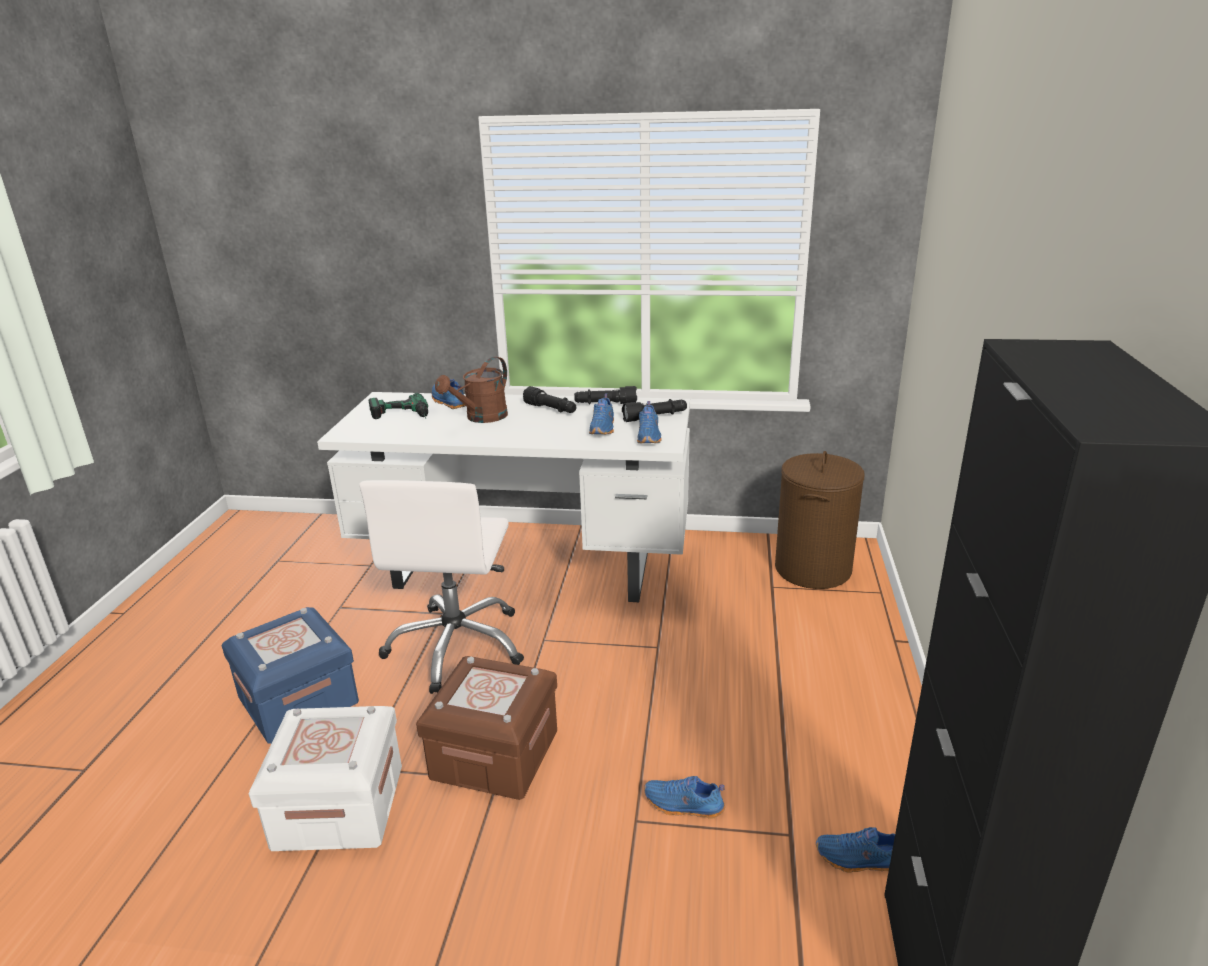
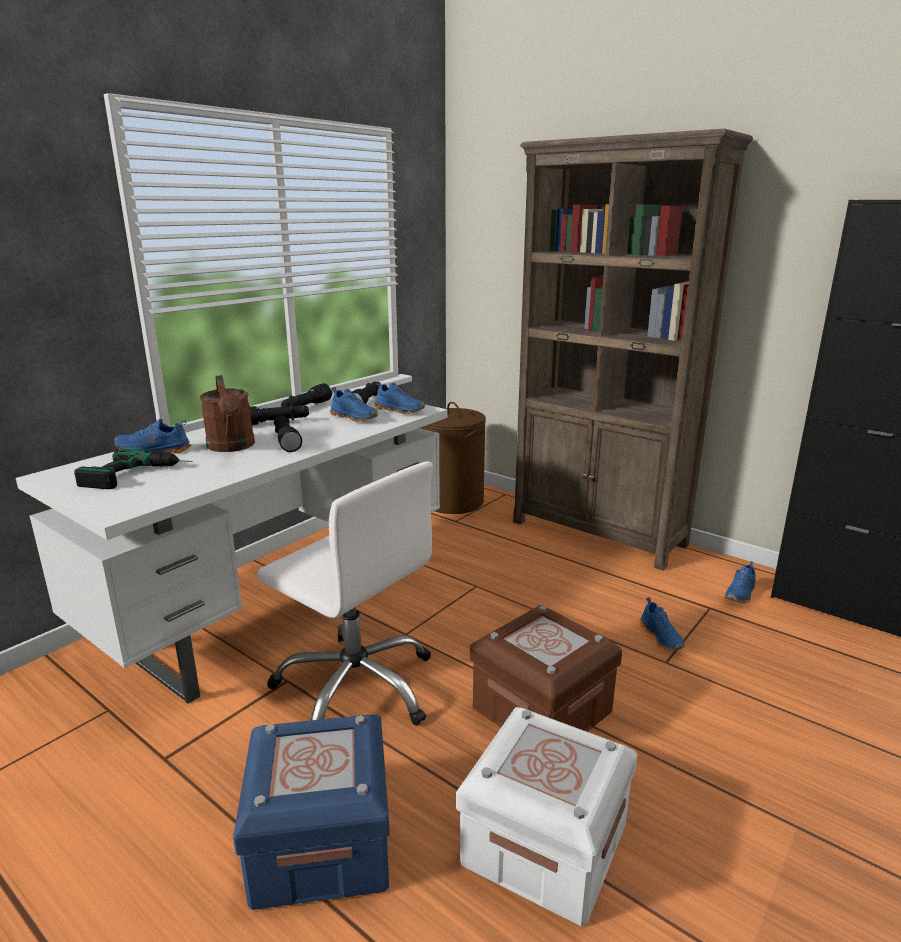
camera: 60 degrees left, 5 degrees down
blue shoe [644,776,725,819] -> blue shoe turned 60 degrees counterclockwise [639,597,684,651]
none -> black flashlight [274,416,302,452]
none -> brown bookcase [513,129,753,570]

